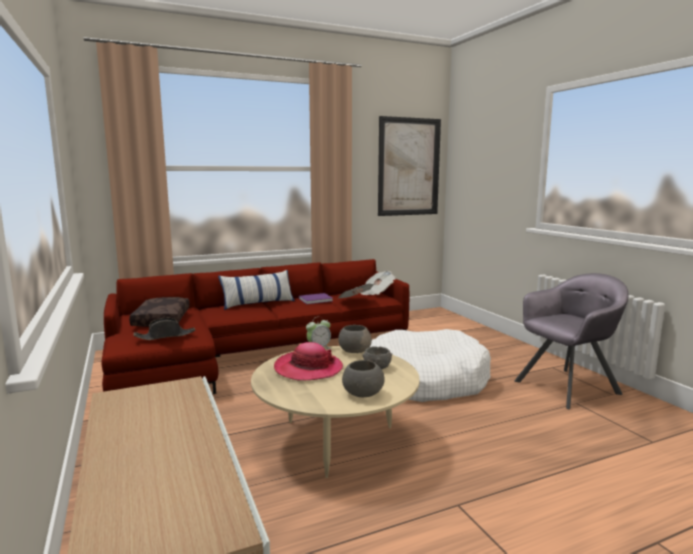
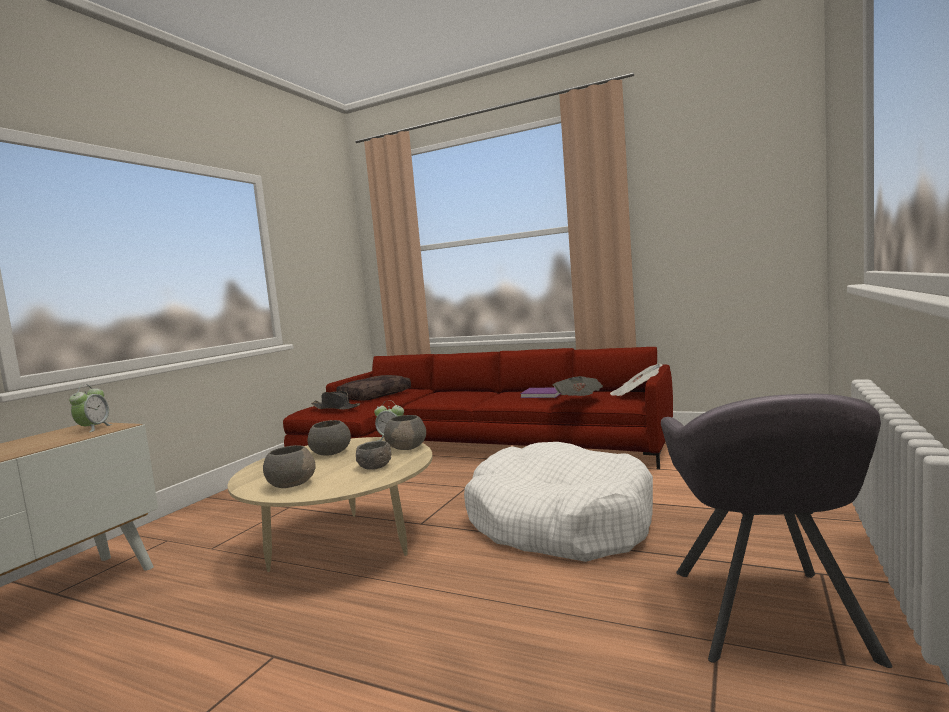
camera: 50 degrees right, 5 degrees down
pillow [218,270,295,310] -> none
hat [274,342,343,381] -> grey bowl [307,420,351,456]
picture [378,116,441,216] -> none
grey armchair [514,273,628,409] -> grey armchair turned 75 degrees clockwise [661,394,893,668]
none -> alarm clock [69,385,113,432]

